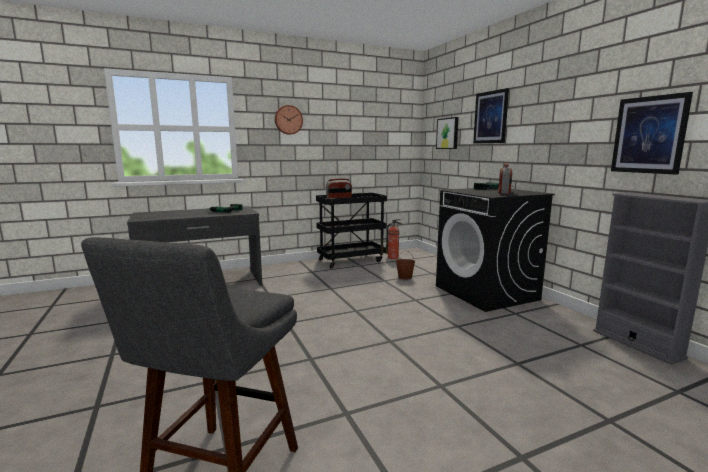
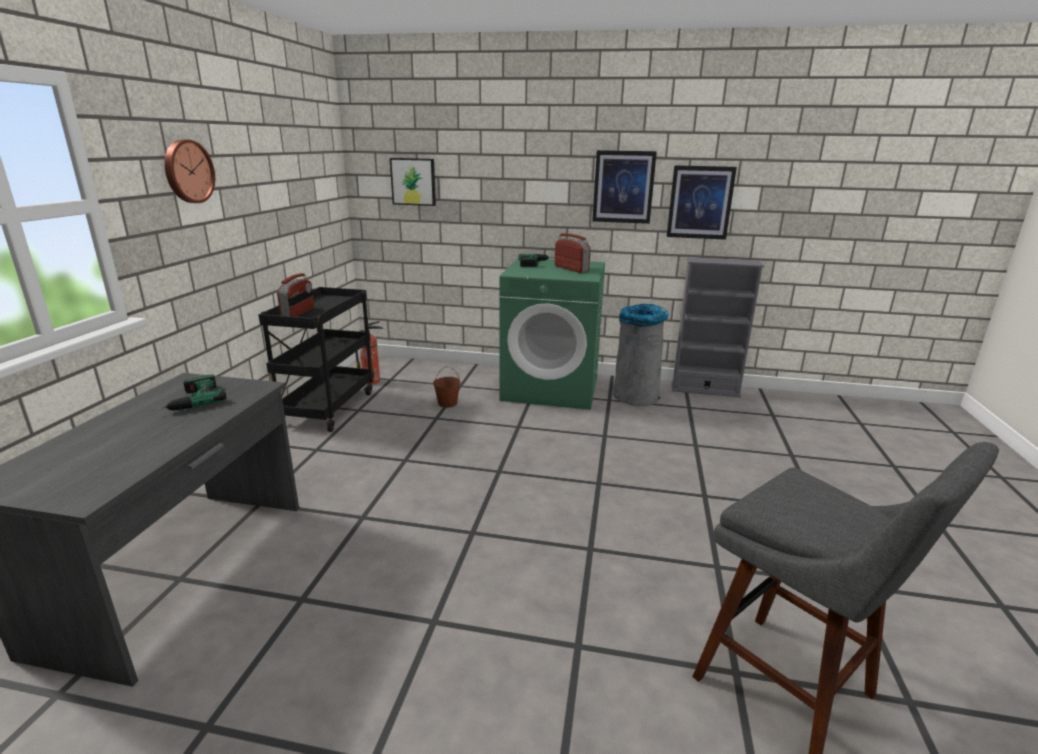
camera: 55 degrees left, 10 degrees up
black washing machine [436,187,555,312] -> green washing machine [499,258,605,410]
picture [473,88,509,144] -> picture moved to [592,150,657,224]
none -> grey trash can [613,304,669,406]

